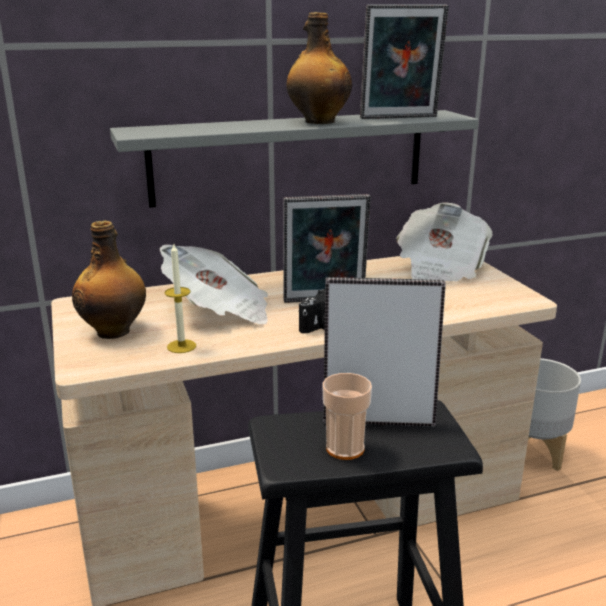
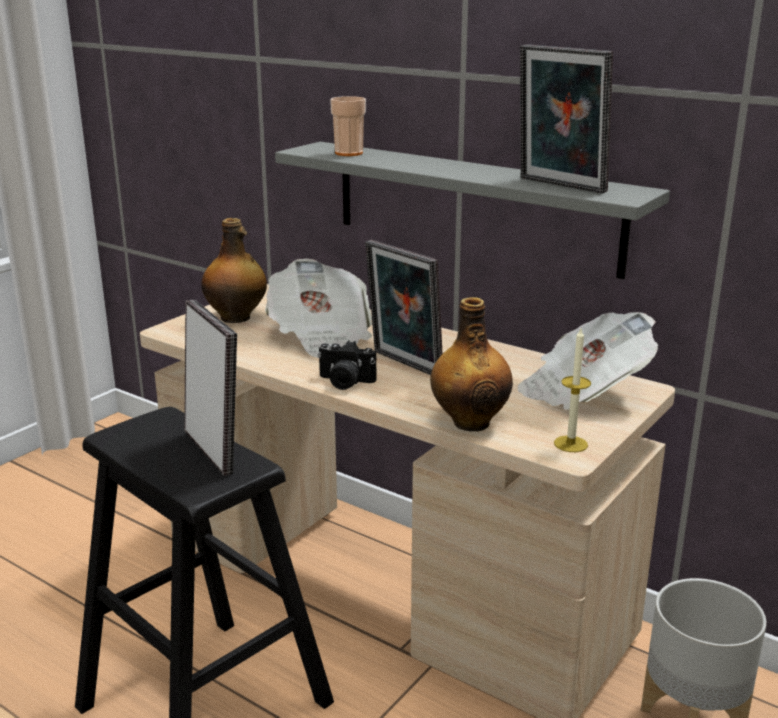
camera: 55 degrees right, 0 degrees up
candle [165,244,196,353] -> candle moved to [554,329,591,452]
bottle [286,12,352,124] -> bottle moved to [430,297,513,431]
cup [322,373,372,460] -> cup moved to [330,96,366,156]

